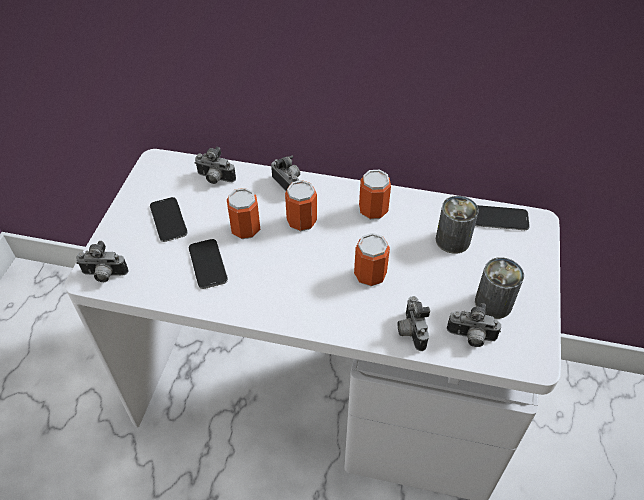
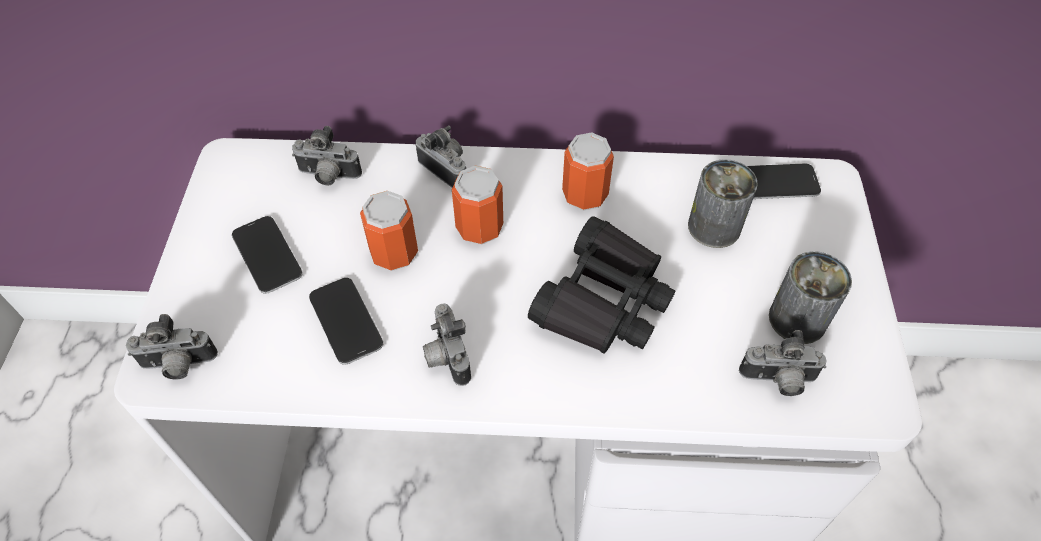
camera: 10 degrees left, 5 degrees up
can [354,233,390,286] -> black binoculars [528,216,676,354]
camera [398,296,430,351] -> camera moved to [423,303,471,386]

